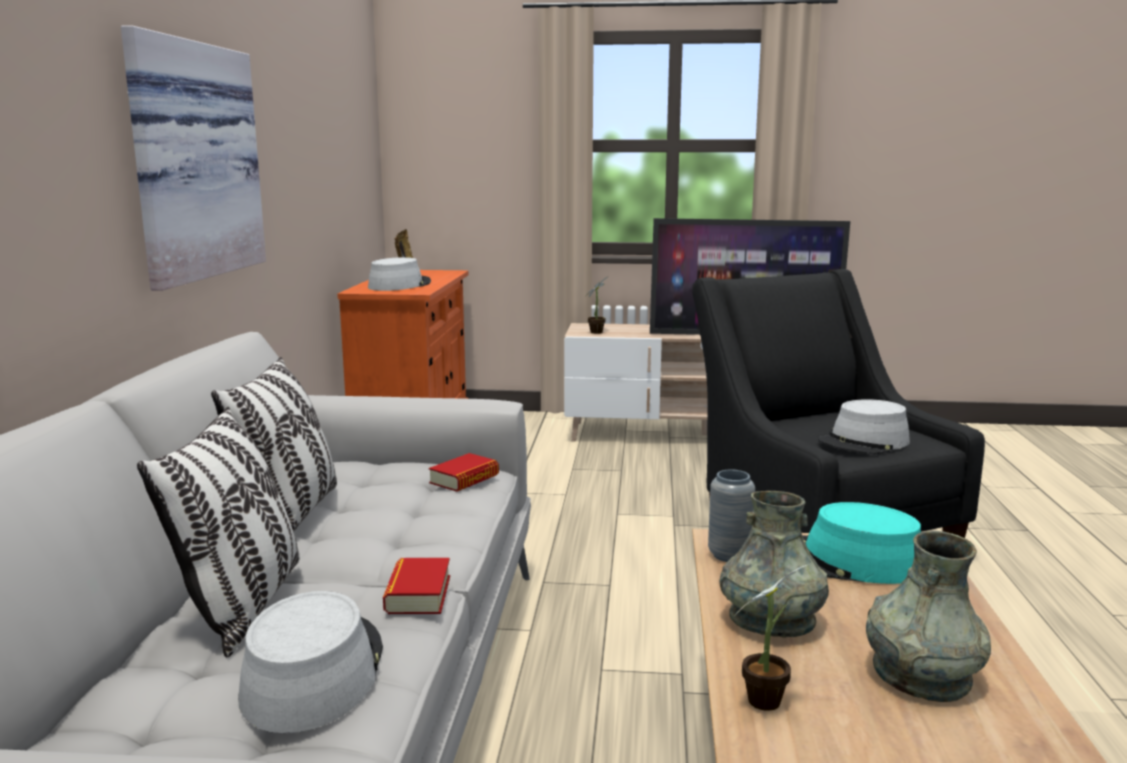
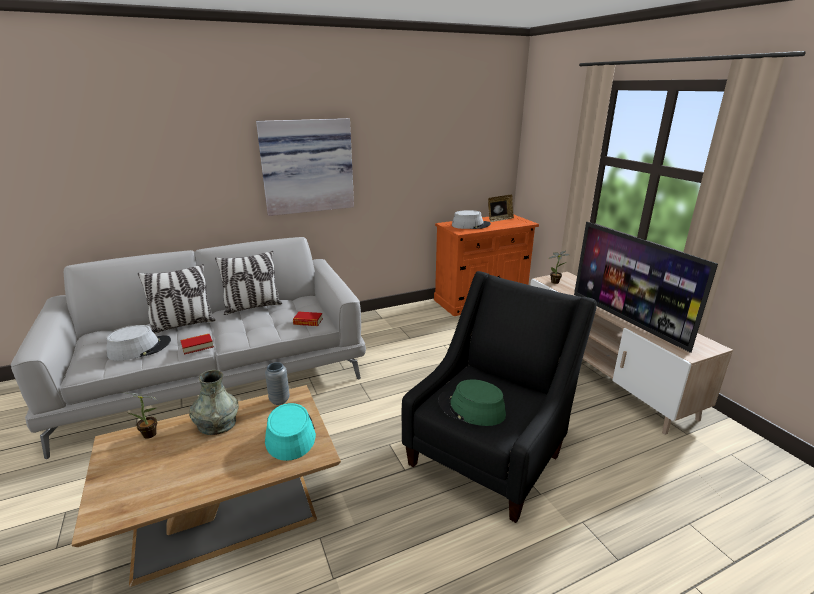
camera: 60 degrees right, 10 degrees up
grey hat [818,399,910,455] -> green hat [438,379,506,426]
grey vase [866,531,991,702] -> none

